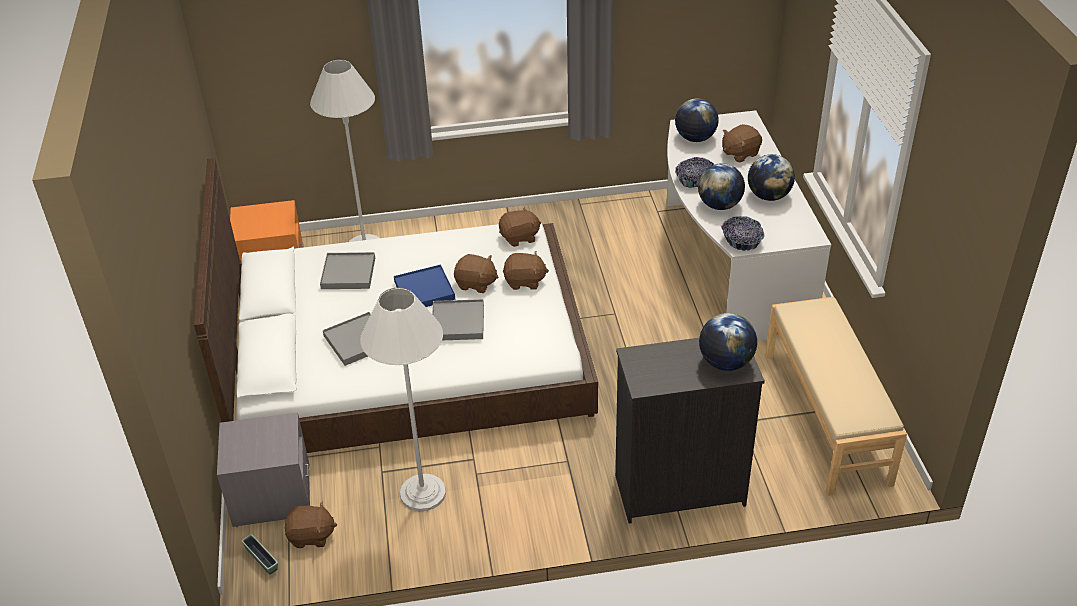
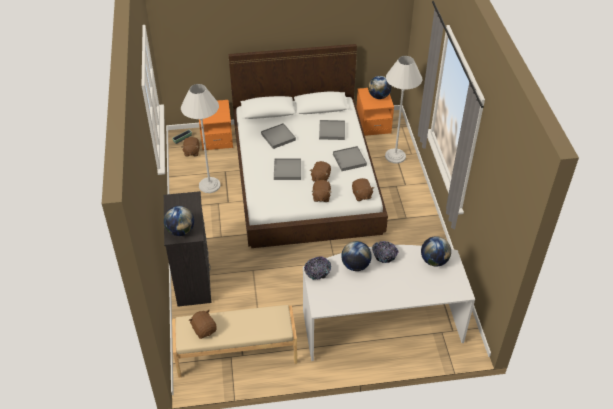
camera: 90 degrees right, 5 degrees up
grey nightstand [217,412,310,527] -> orange nightstand [199,100,233,151]
blue tray [394,265,455,307] -> none
brown plush toy [722,124,762,162] -> brown plush toy moved to [189,310,216,339]
globe [748,154,795,201] -> globe moved to [368,76,391,99]
none -> grey tray [333,146,367,171]

